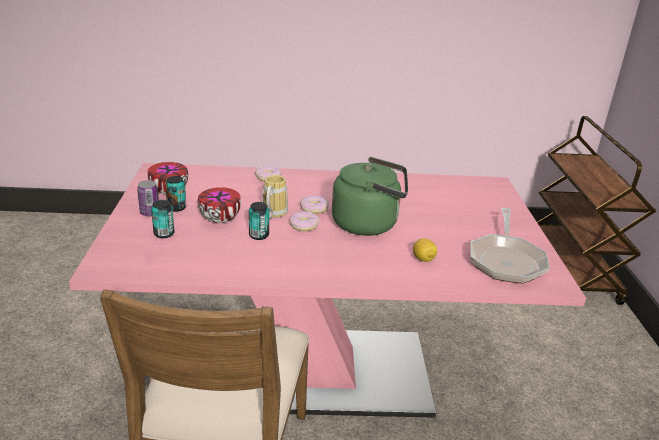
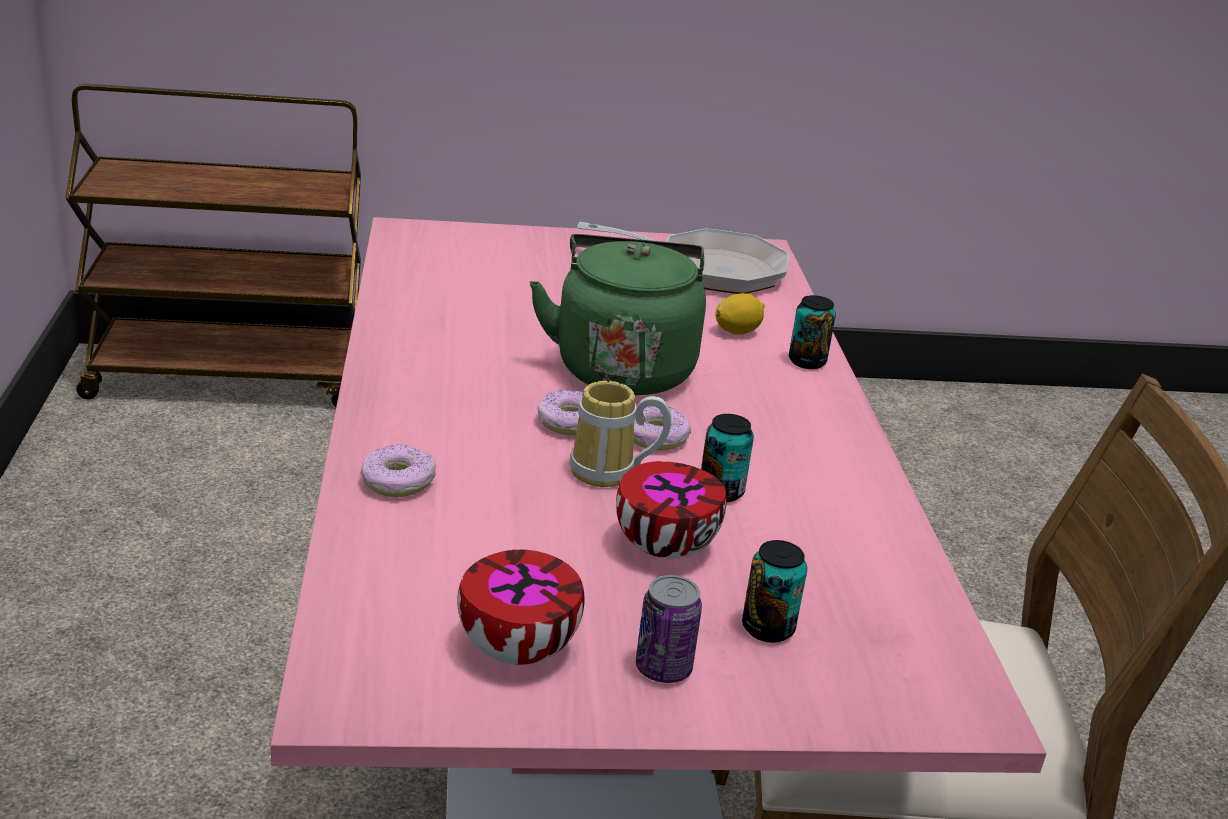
camera: 95 degrees left, 0 degrees up
can [165,176,186,212] -> can moved to [789,295,836,369]

